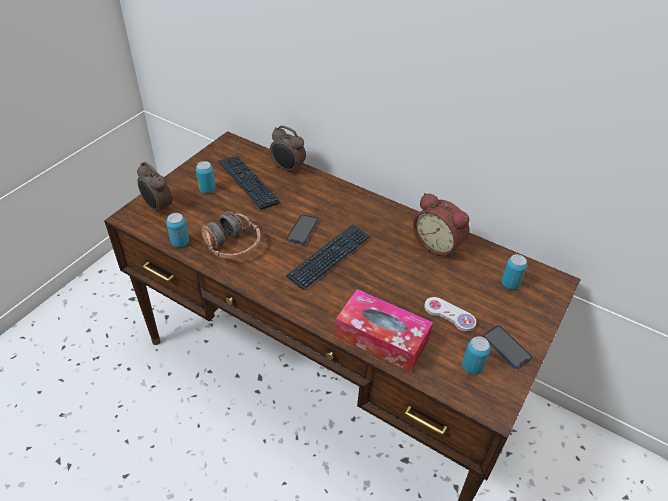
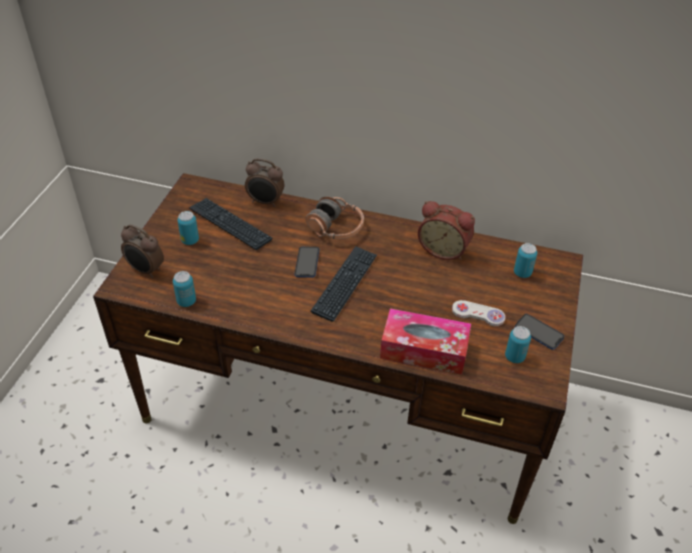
camera: 15 degrees left, 0 degrees up
headphones [202,211,261,259] -> headphones moved to [306,196,364,239]

